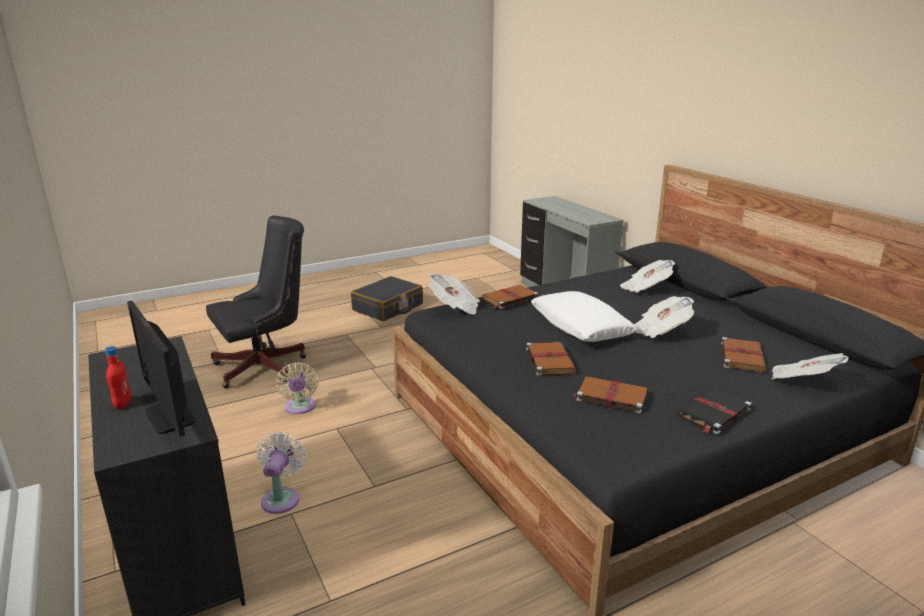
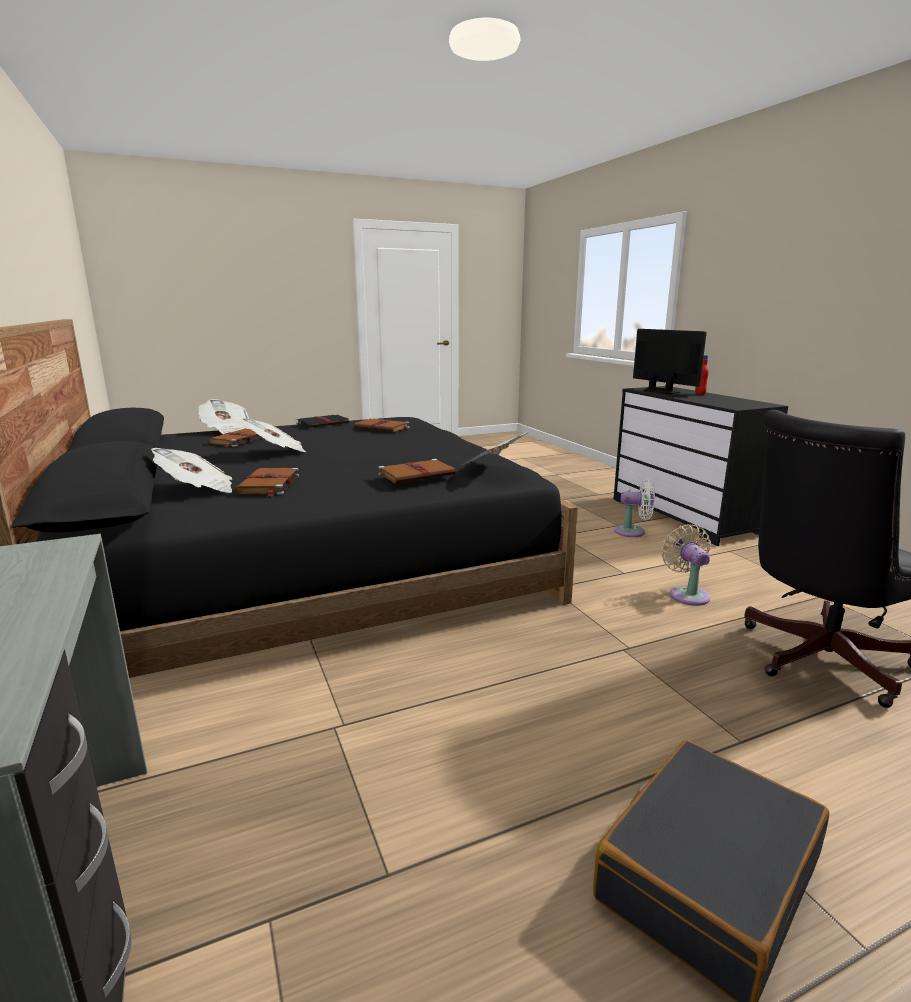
camera: 175 degrees left, 5 degrees down
white fan [257,432,306,514] -> white fan turned 90 degrees counterclockwise [614,479,655,537]
brown book [526,342,576,376] -> brown book moved to [235,468,299,496]
white pillow [531,291,637,342] -> none

